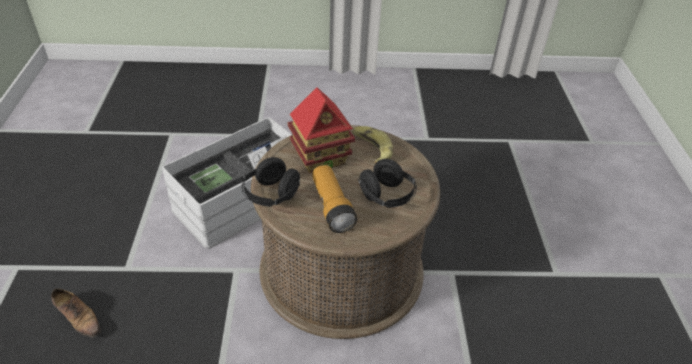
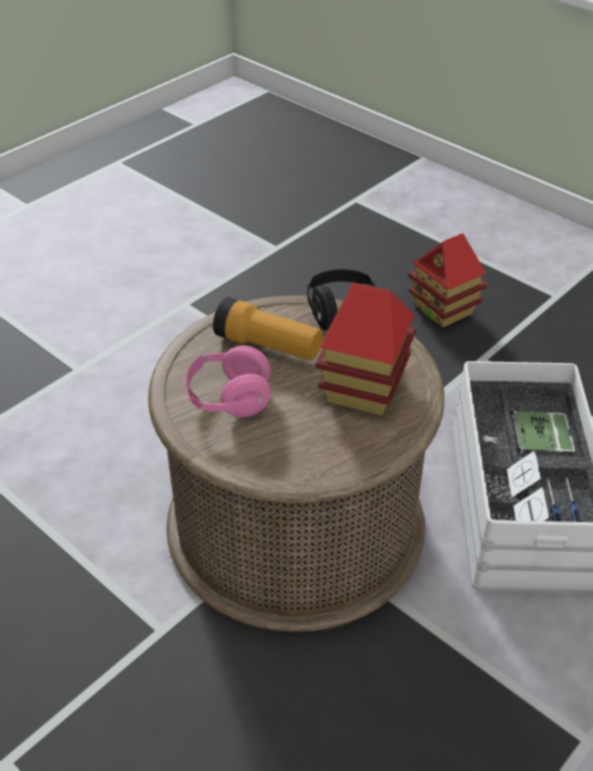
camera: 135 degrees right, 0 degrees up
shoe [51,288,101,337] -> toy house [408,233,487,328]
banana [352,126,393,163] -> none
black headphones [358,159,417,208] -> pink headphones [183,346,271,417]

